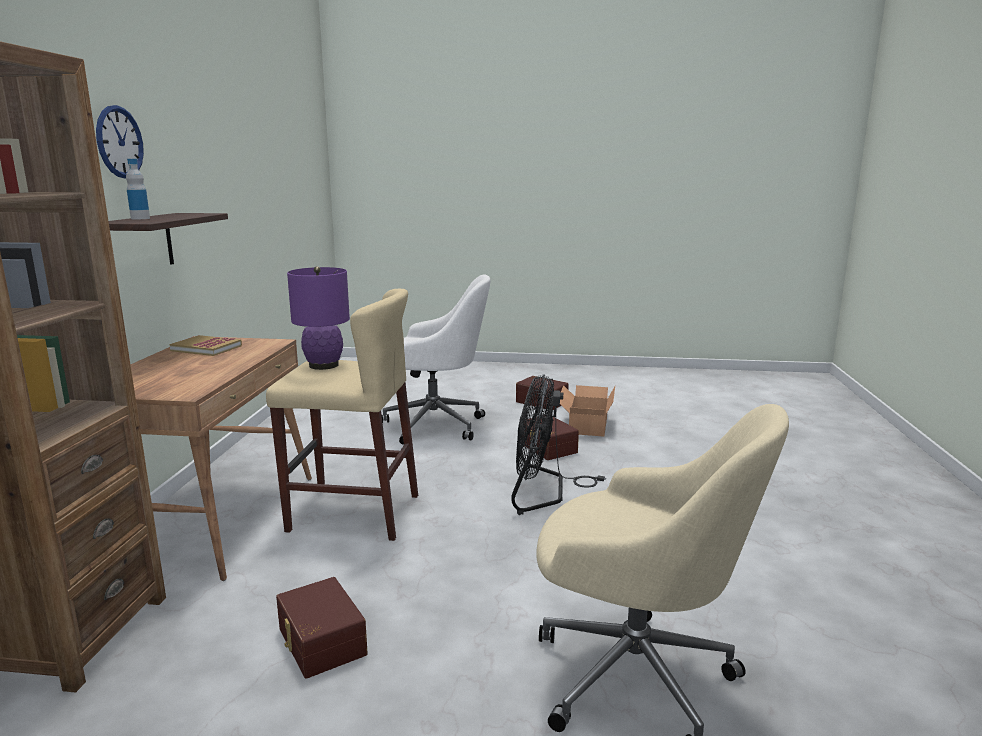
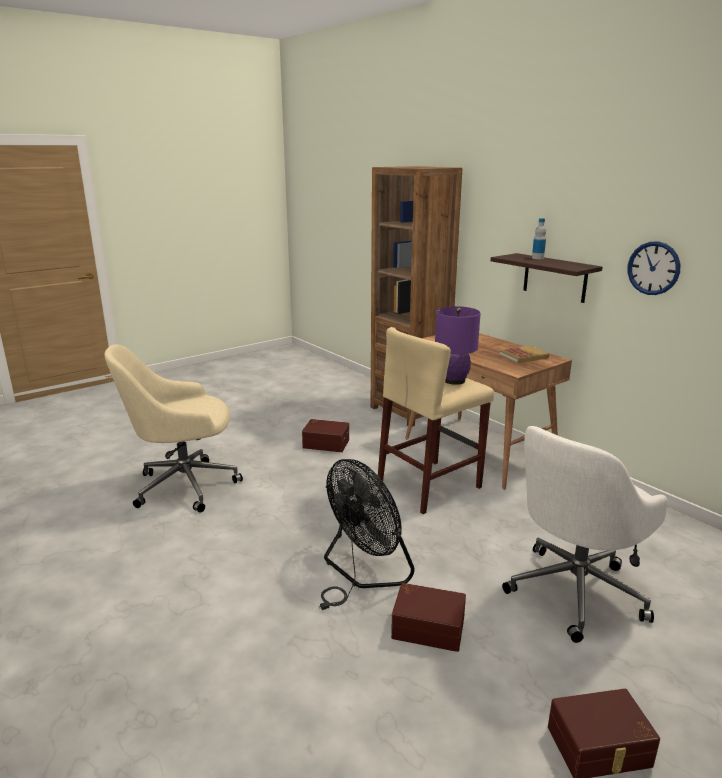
camera: 135 degrees right, 5 degrees up
wall clock [96,105,144,179] -> wall clock moved to [628,241,680,295]
cardboard box [560,385,615,437] -> none

